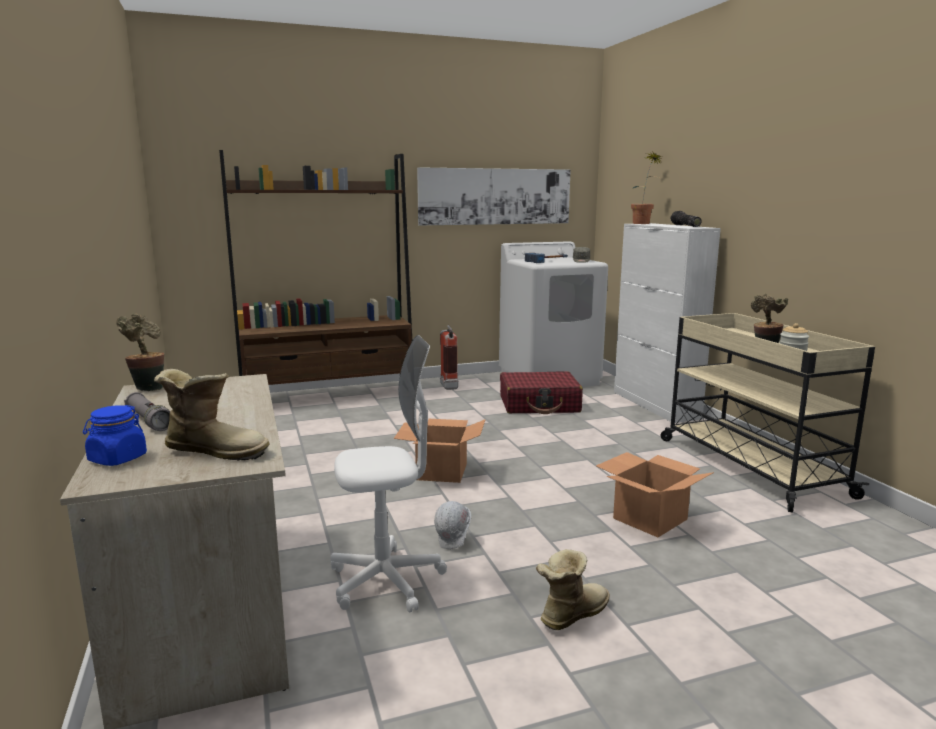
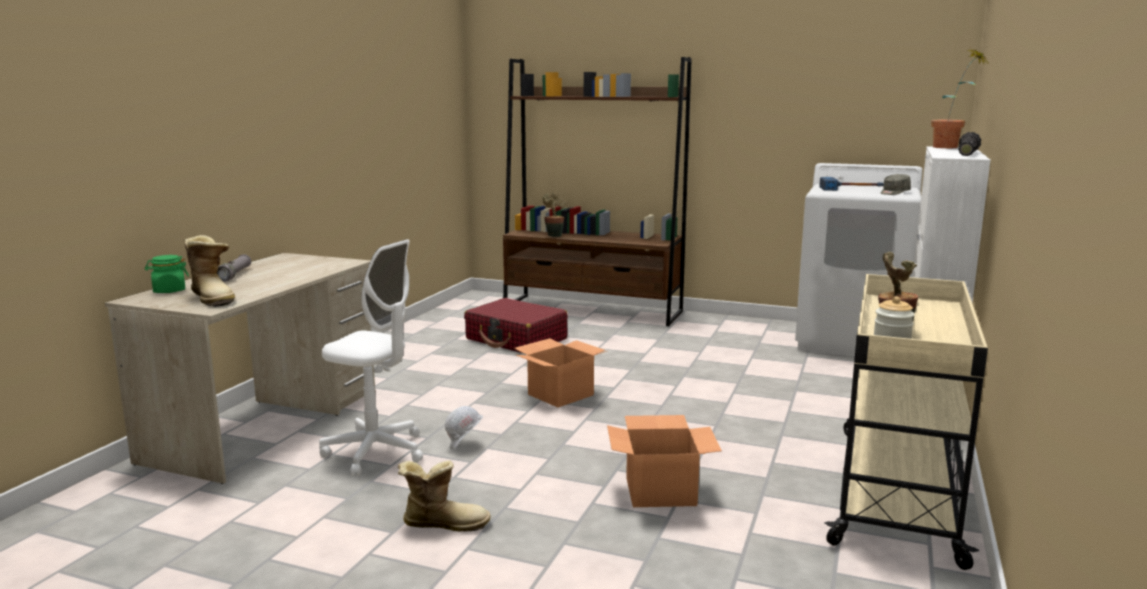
camera: 40 degrees right, 0 degrees up
blue jar [83,405,147,466] -> green jar [145,255,189,293]
potted plant [116,313,164,391] -> potted plant moved to [542,193,566,237]
picture [417,167,571,225] -> none
fire extinguisher [440,325,459,390] -> none
red suitcase [500,371,583,414] -> red suitcase moved to [464,298,568,353]

